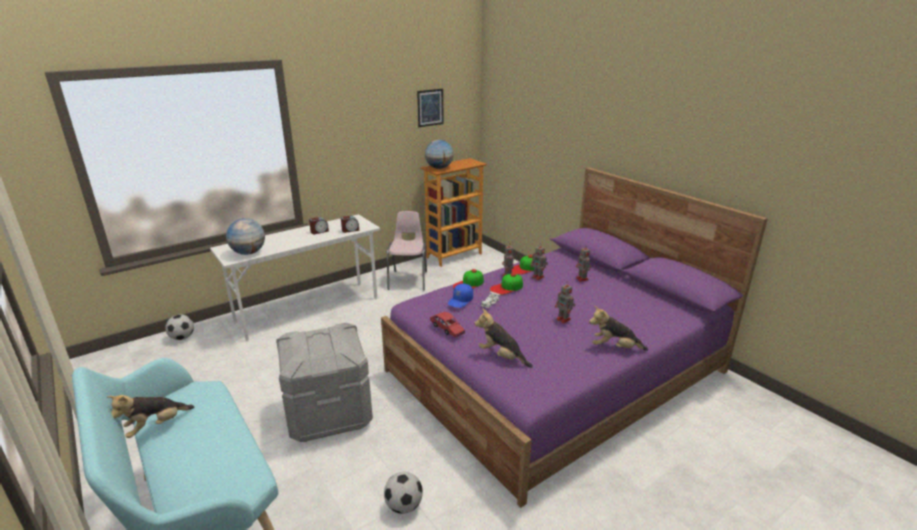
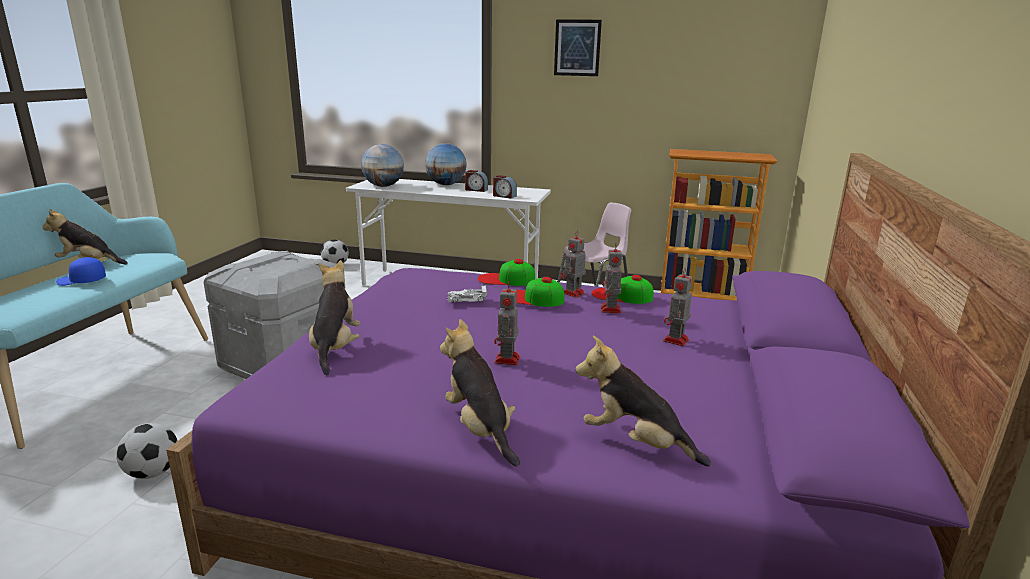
camera: 50 degrees right, 5 degrees down
picture [417,89,444,127] -> picture moved to [554,19,602,76]
globe [425,140,454,169] -> globe moved to [425,143,467,185]
red toy car [430,312,465,338] -> none
blue cap [448,283,473,308] -> blue cap moved to [56,257,106,286]
none -> plush toy [575,336,711,466]

